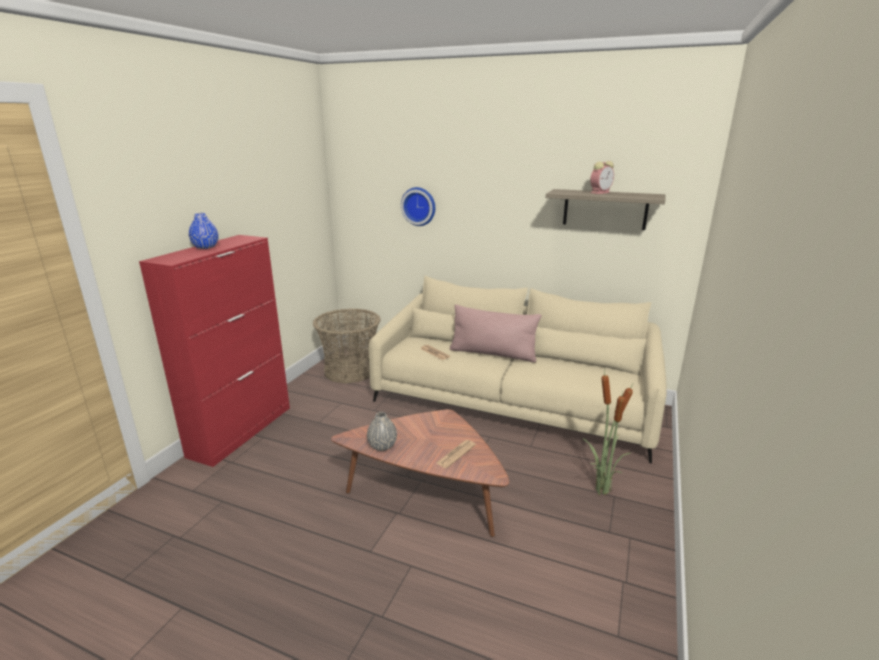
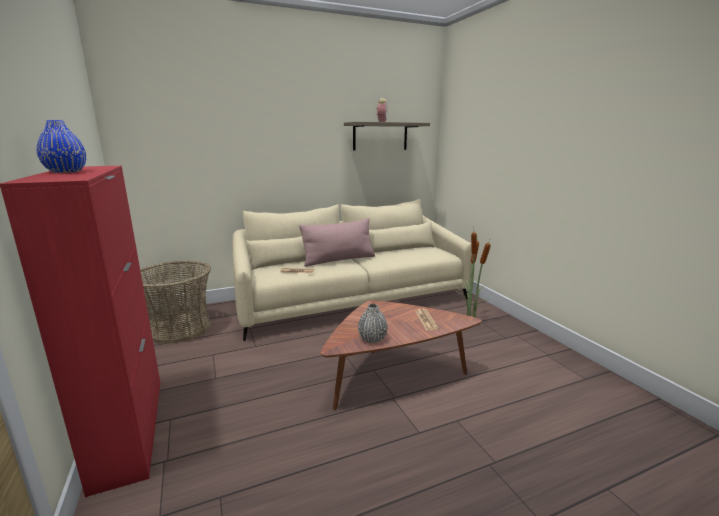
camera: 45 degrees left, 5 degrees down
wall clock [401,187,435,226] -> none

